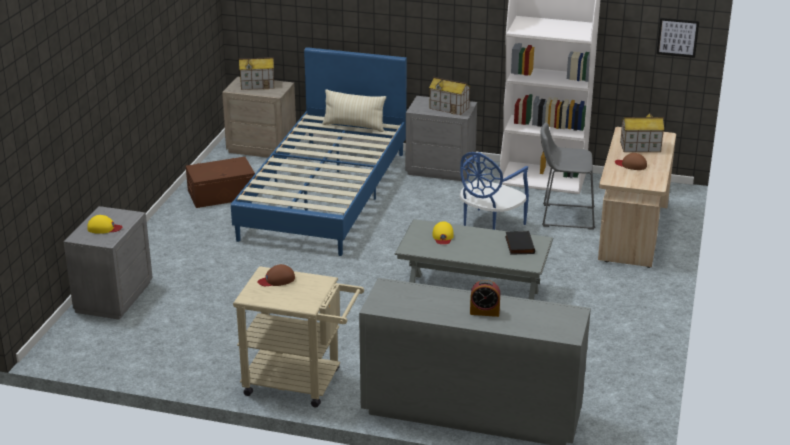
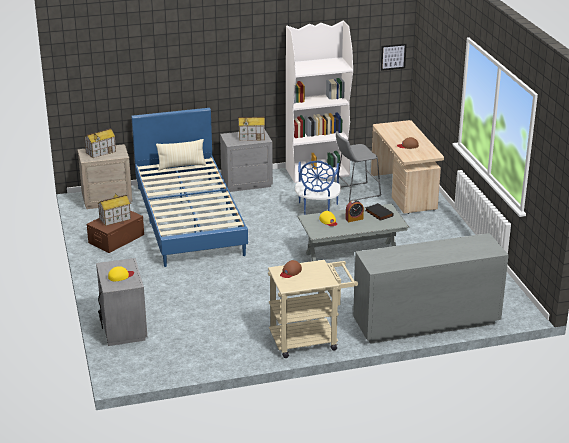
camera: 30 degrees left, 0 degrees up
alarm clock [470,280,500,317] -> alarm clock moved to [345,200,364,222]
toy house [620,112,664,152] -> toy house moved to [98,193,131,226]

